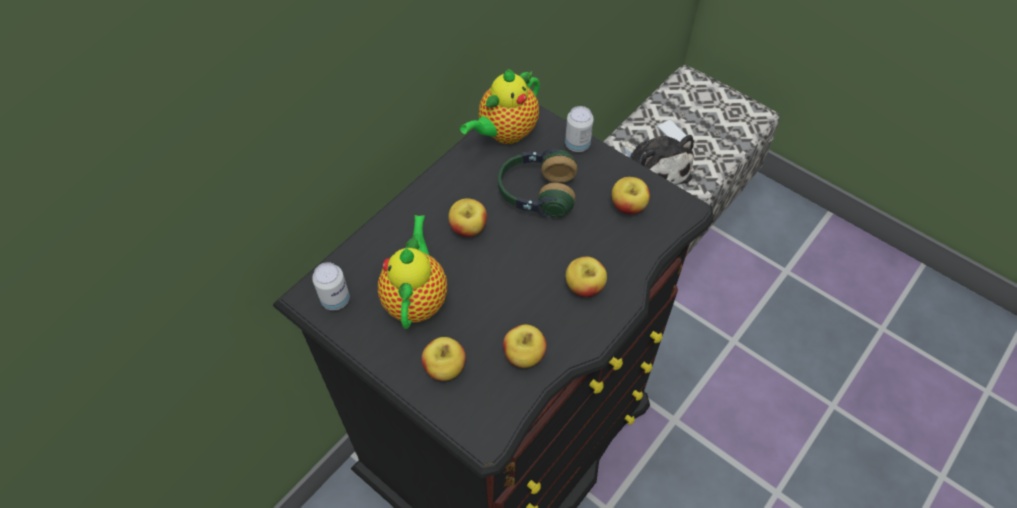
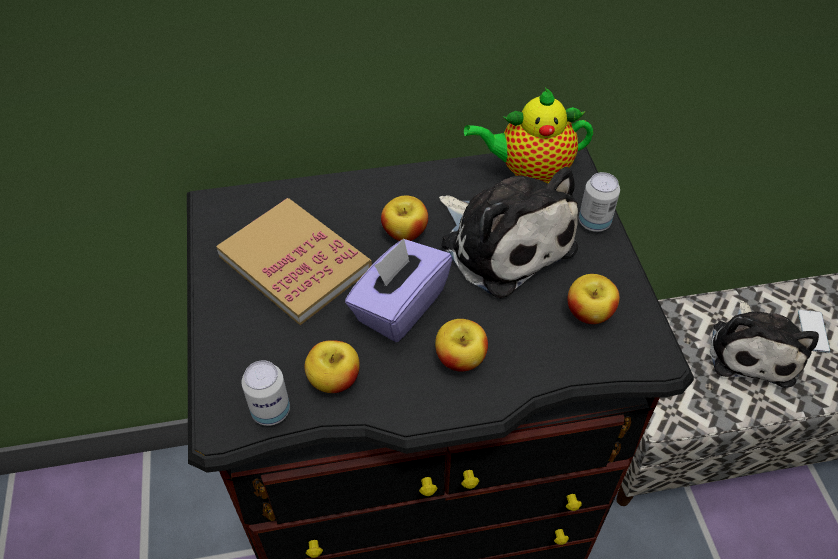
camera: 40 degrees right, 5 degrees down
can [312,262,350,310] -> can moved to [241,360,290,426]
teapot [378,215,447,329] -> book [216,198,372,325]
apple [422,337,466,381] -> none
headphones [498,149,577,217] -> plush toy [439,167,578,298]
none -> purple tissue box [345,239,452,342]

